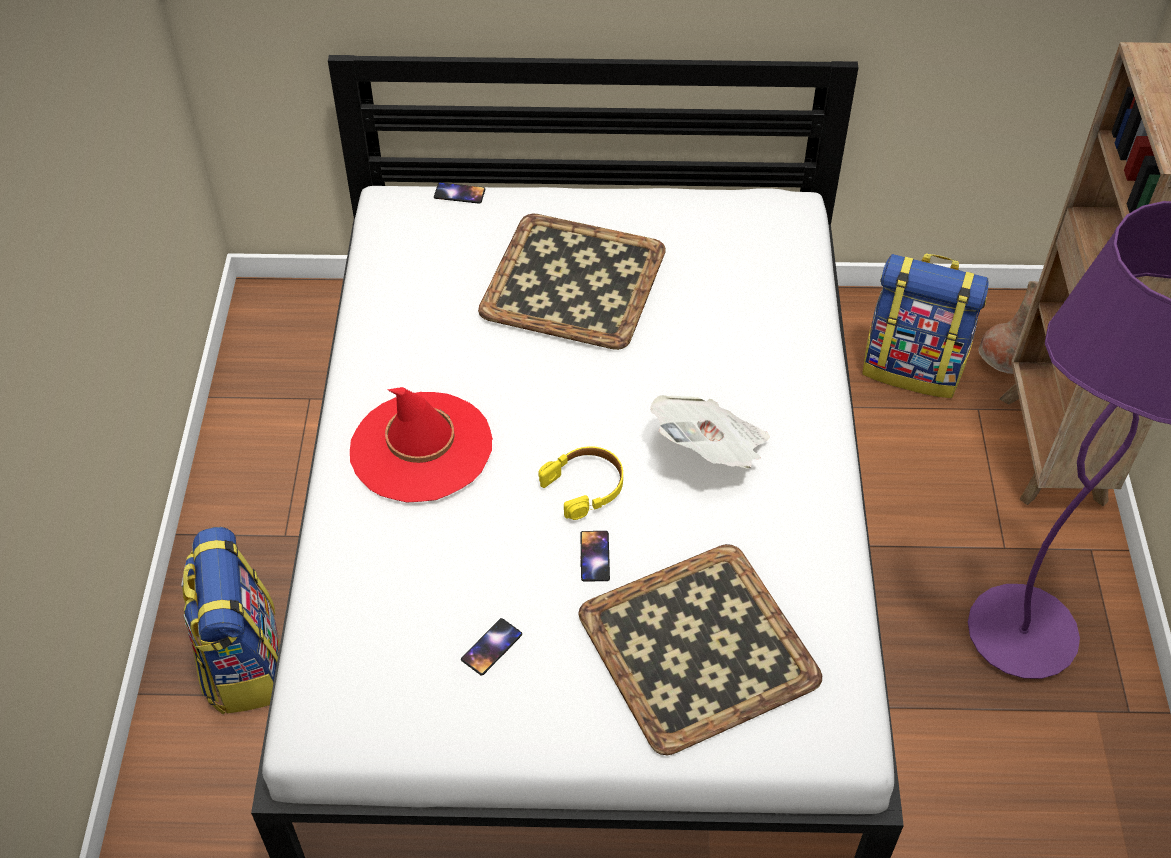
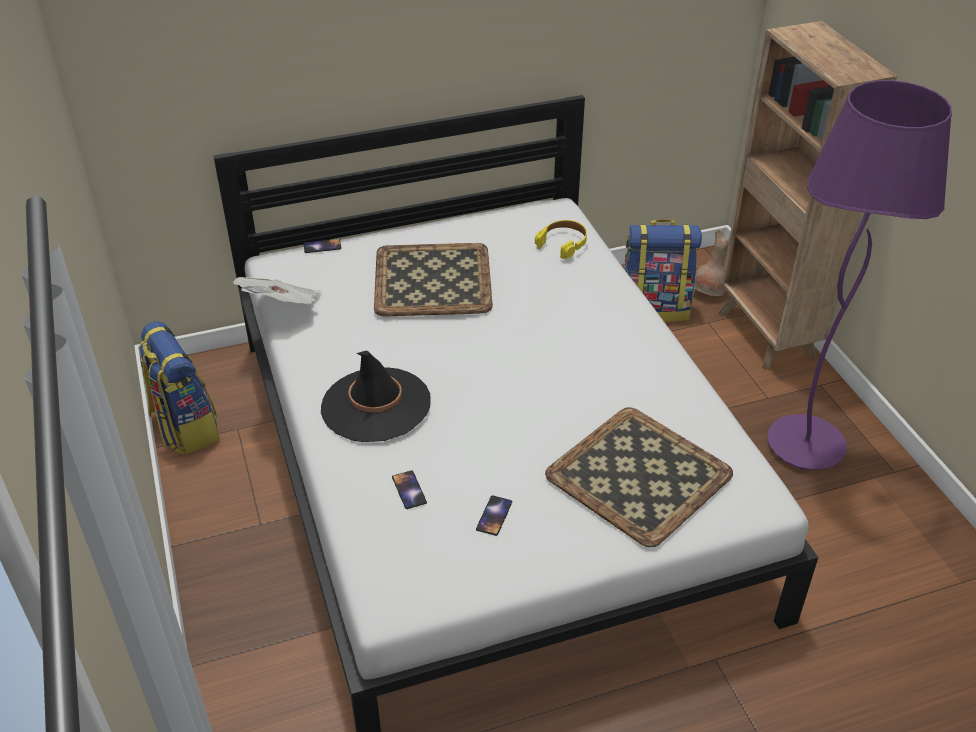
camera: 20 degrees left, 10 degrees down
backpack [181,527,280,715] -> backpack moved to [139,321,220,455]
red hat [350,387,493,502] -> black hat [321,351,431,442]
yellow headphones [538,446,623,520] -> yellow headphones moved to [535,220,587,259]
phone [580,531,610,582] -> phone moved to [392,470,427,509]
newspaper [650,395,770,469] -> newspaper moved to [233,277,321,305]

